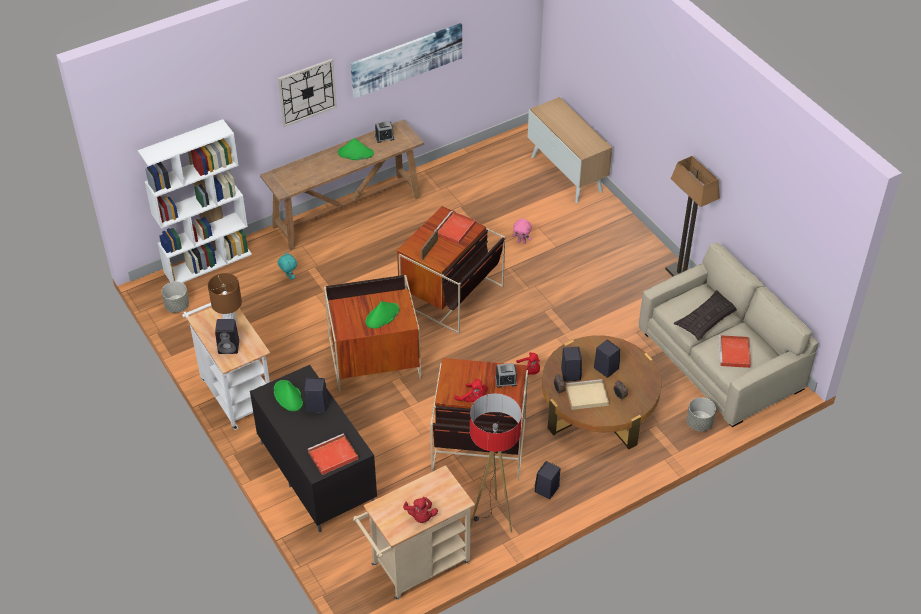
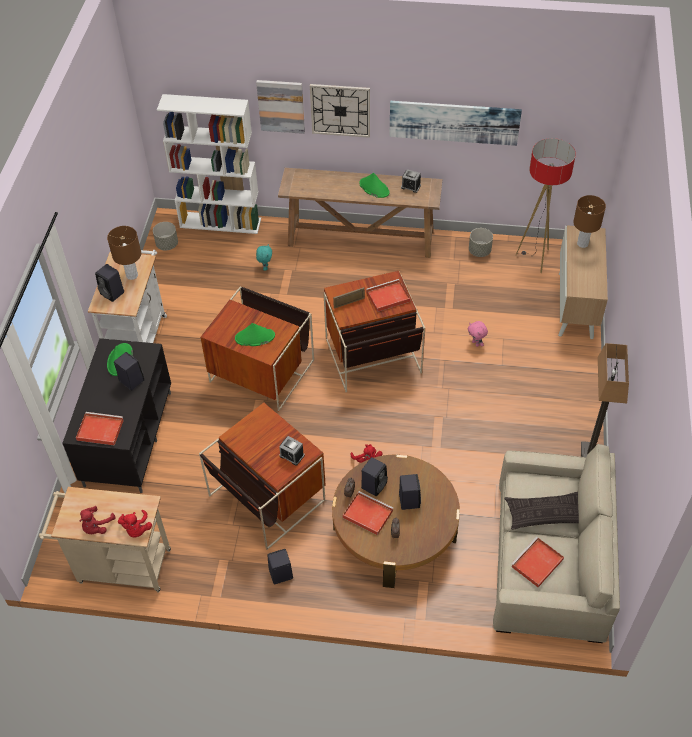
camera: 40 degrees right, 5 degrees up
red plush toy [454,378,488,402] -> red plush toy moved to [118,510,152,538]
floor lamp [470,393,522,532] -> floor lamp moved to [516,138,576,273]
beige tray [566,379,609,410] -> red tray [343,491,393,535]
grey planter [687,397,716,432] -> grey planter moved to [469,228,493,257]
none -> picture [256,80,305,134]
none -> brown table lamp [573,195,606,248]

